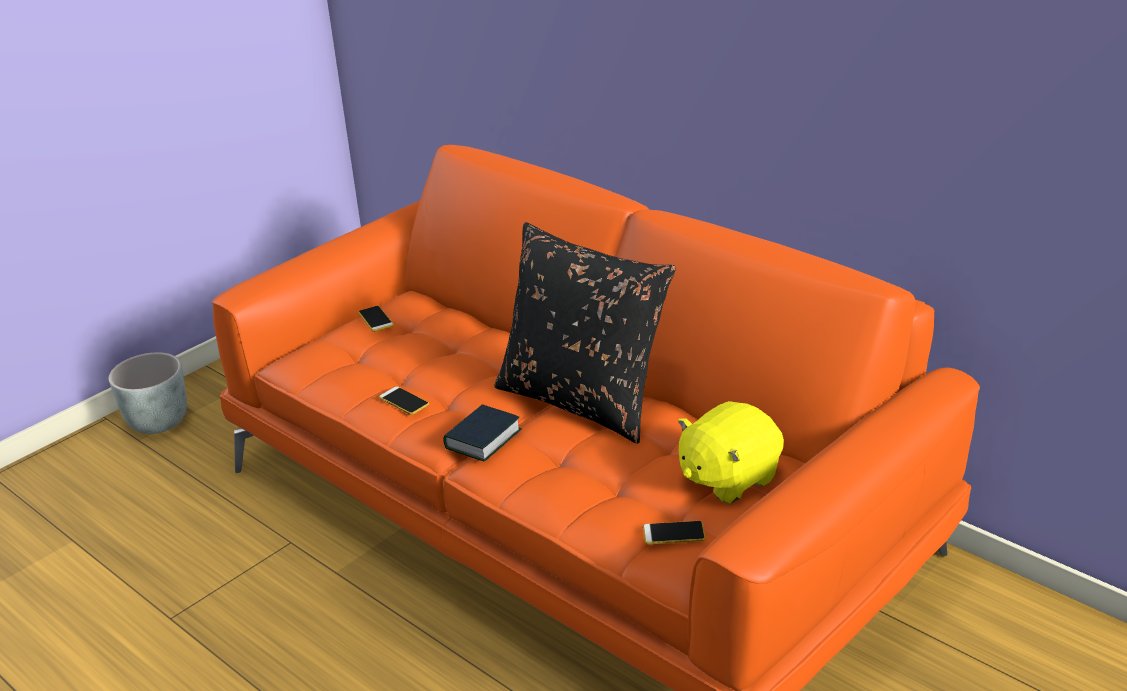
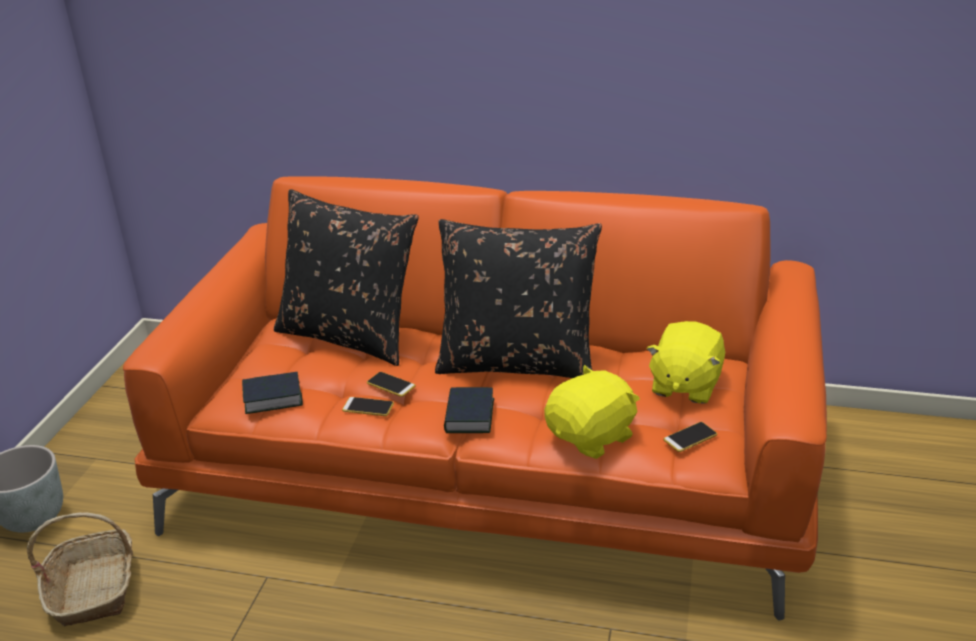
camera: 30 degrees left, 0 degrees up
phone [358,306,394,332] -> phone moved to [367,372,415,397]
none -> basket [27,512,133,626]
none -> book [242,372,303,414]
none -> black pillow [274,189,419,366]
none -> yellow plush toy [544,365,640,459]

